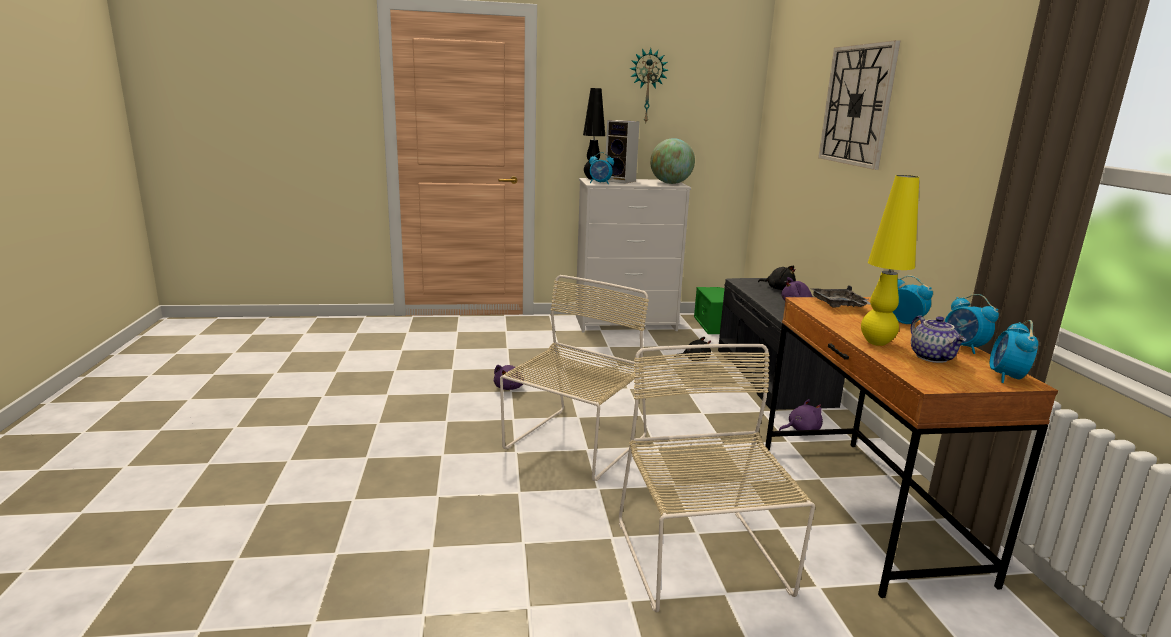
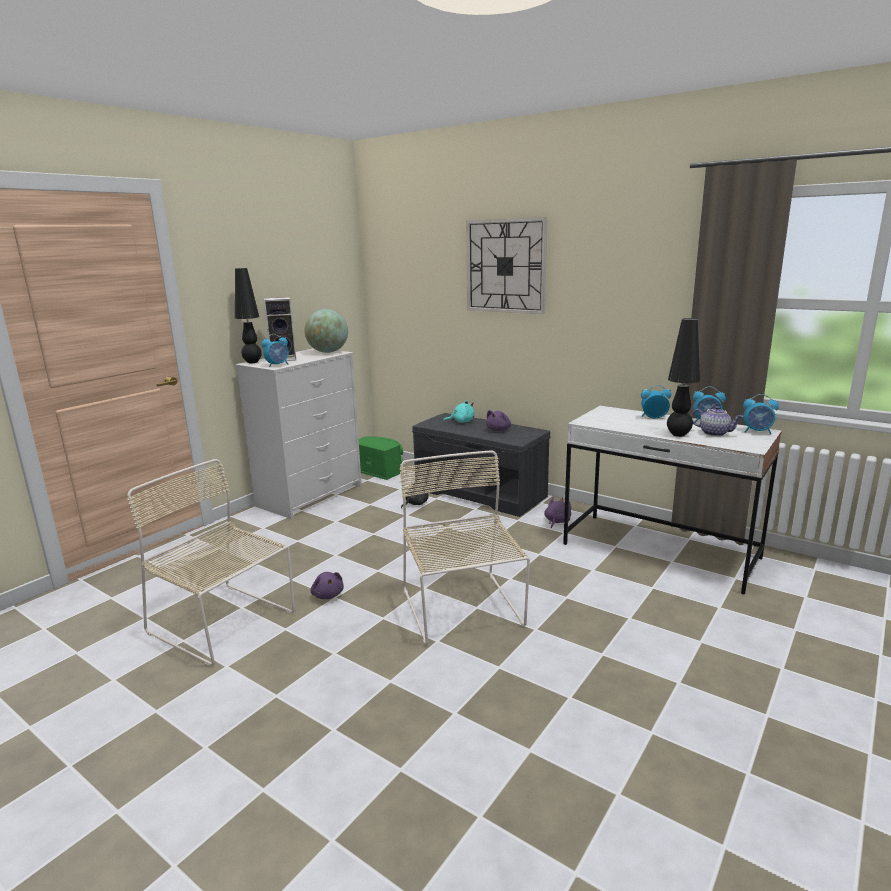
camera: 45 degrees left, 0 degrees up
beige chair [619,344,815,613] -> beige chair moved to [127,459,295,667]
wall clock [629,48,668,122] -> none
black plush toy [758,266,796,290] -> turquoise plush toy [443,400,475,423]
brown desk [765,297,1058,598] -> white desk [563,406,782,594]
grey tray [810,285,870,307] -> none
yellow table lamp [861,175,919,346] -> black table lamp [667,318,700,437]
alarm clock [990,320,1038,383] -> alarm clock turned 45 degrees counterclockwise [743,394,779,434]

